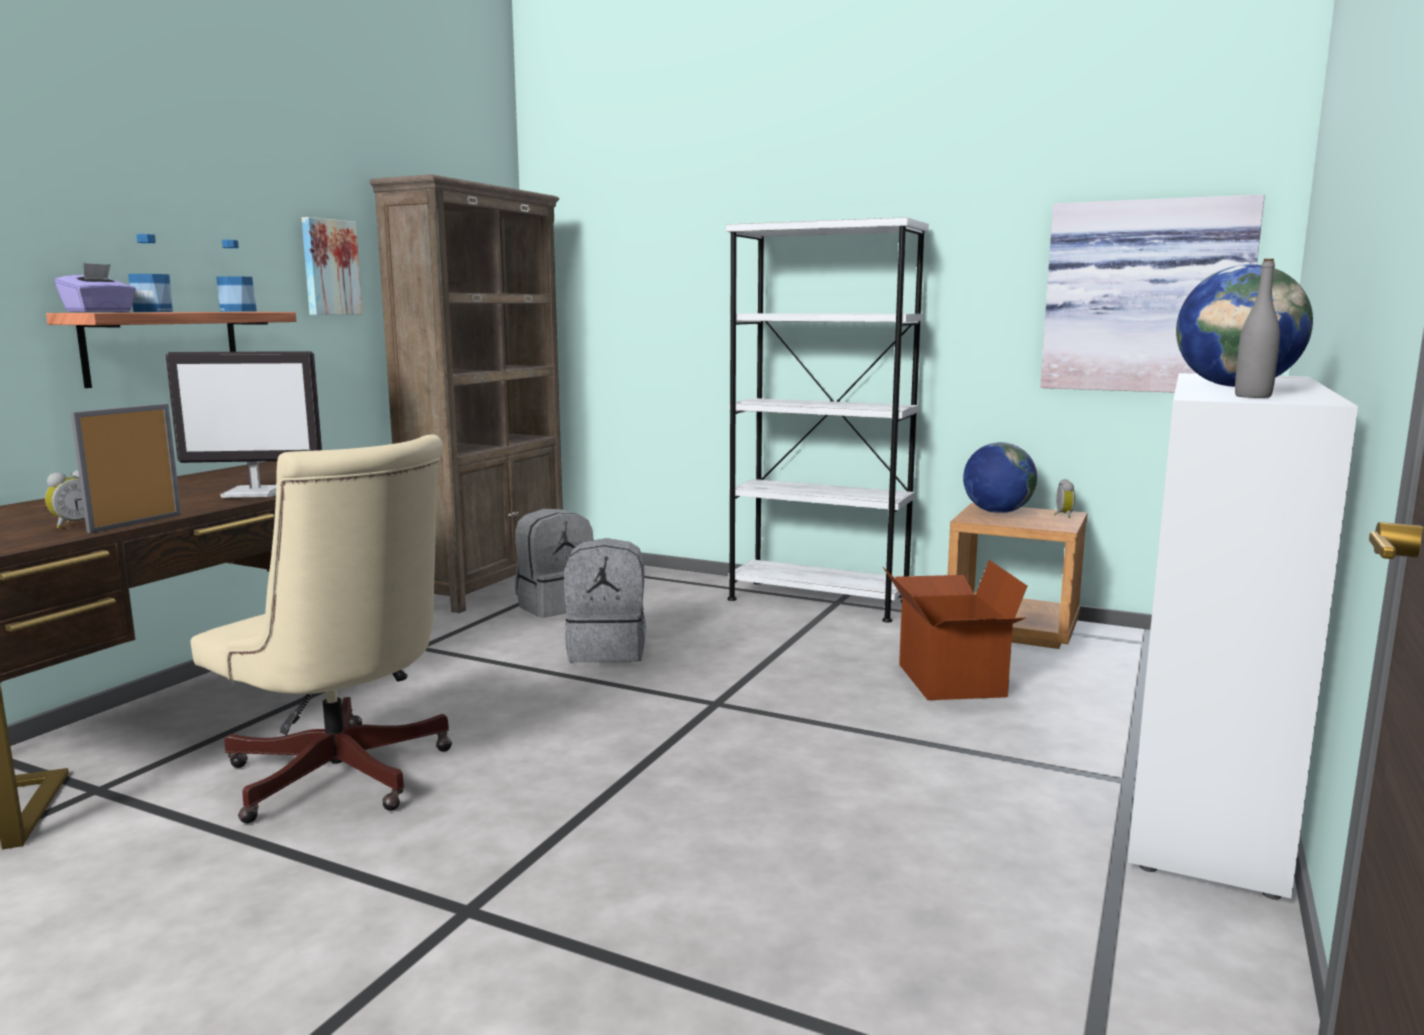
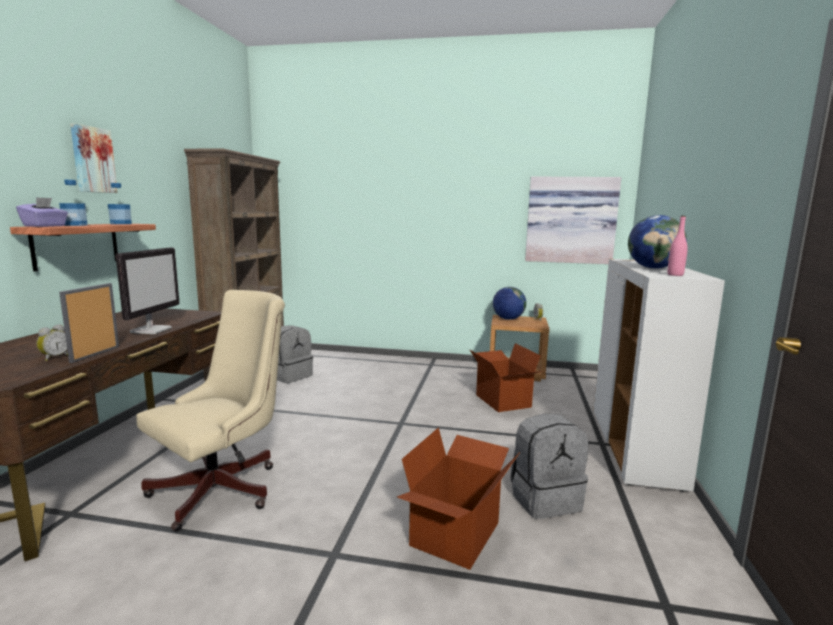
camera: 15 degrees left, 0 degrees up
monitor [166,351,322,498] -> monitor turned 60 degrees counterclockwise [116,247,180,334]
beige office chair [190,434,452,824] -> beige office chair turned 75 degrees counterclockwise [136,290,285,532]
picture [302,217,363,315] -> picture moved to [70,123,118,193]
grey backpack [564,538,646,663] -> grey backpack moved to [510,413,588,519]
white bookcase [726,217,929,622] -> none
grey bottle [1235,259,1280,398] -> pink bottle [668,216,688,276]
none -> cardboard box [397,428,520,570]

